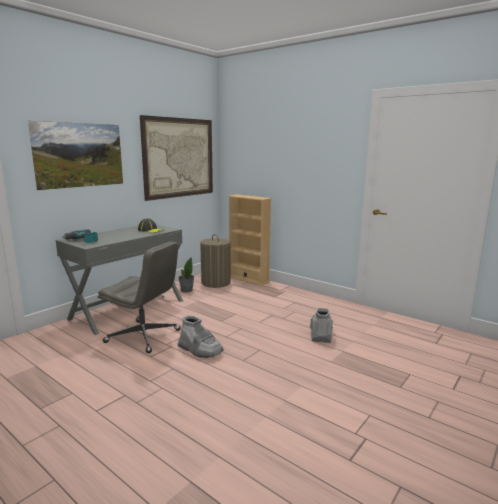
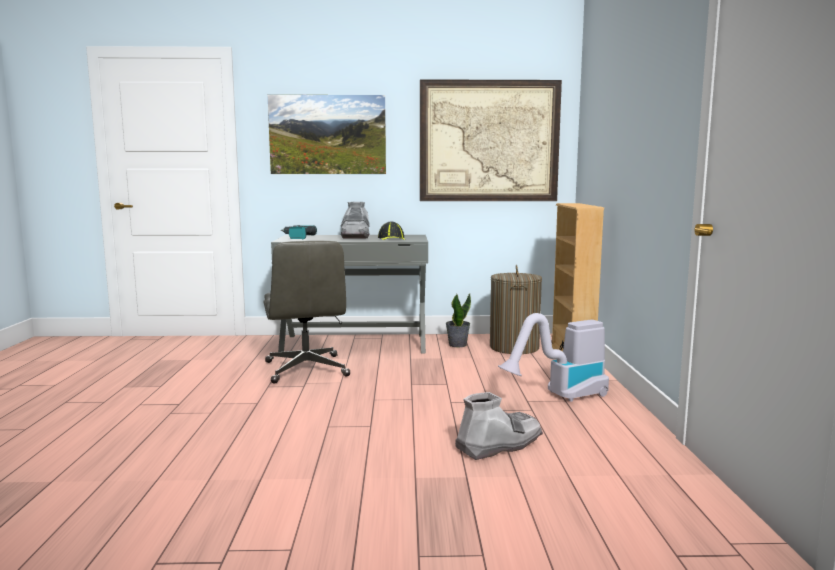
camera: 50 degrees right, 5 degrees down
grey boot [178,315,224,358] -> grey boot moved to [341,202,370,238]
none -> vacuum cleaner [498,313,609,402]

